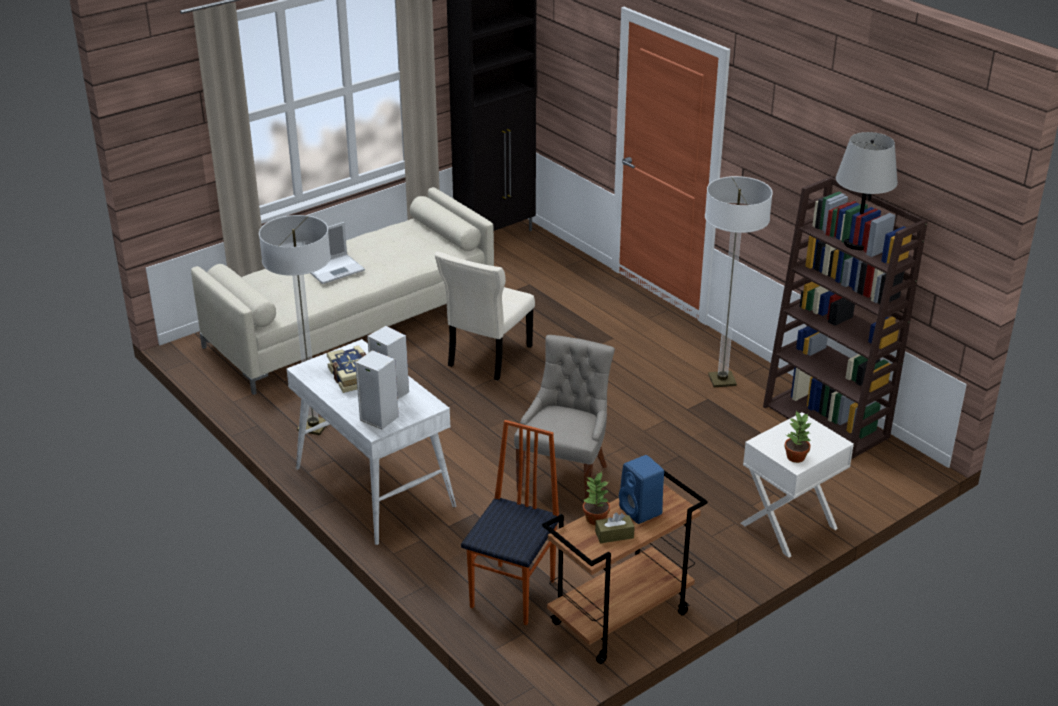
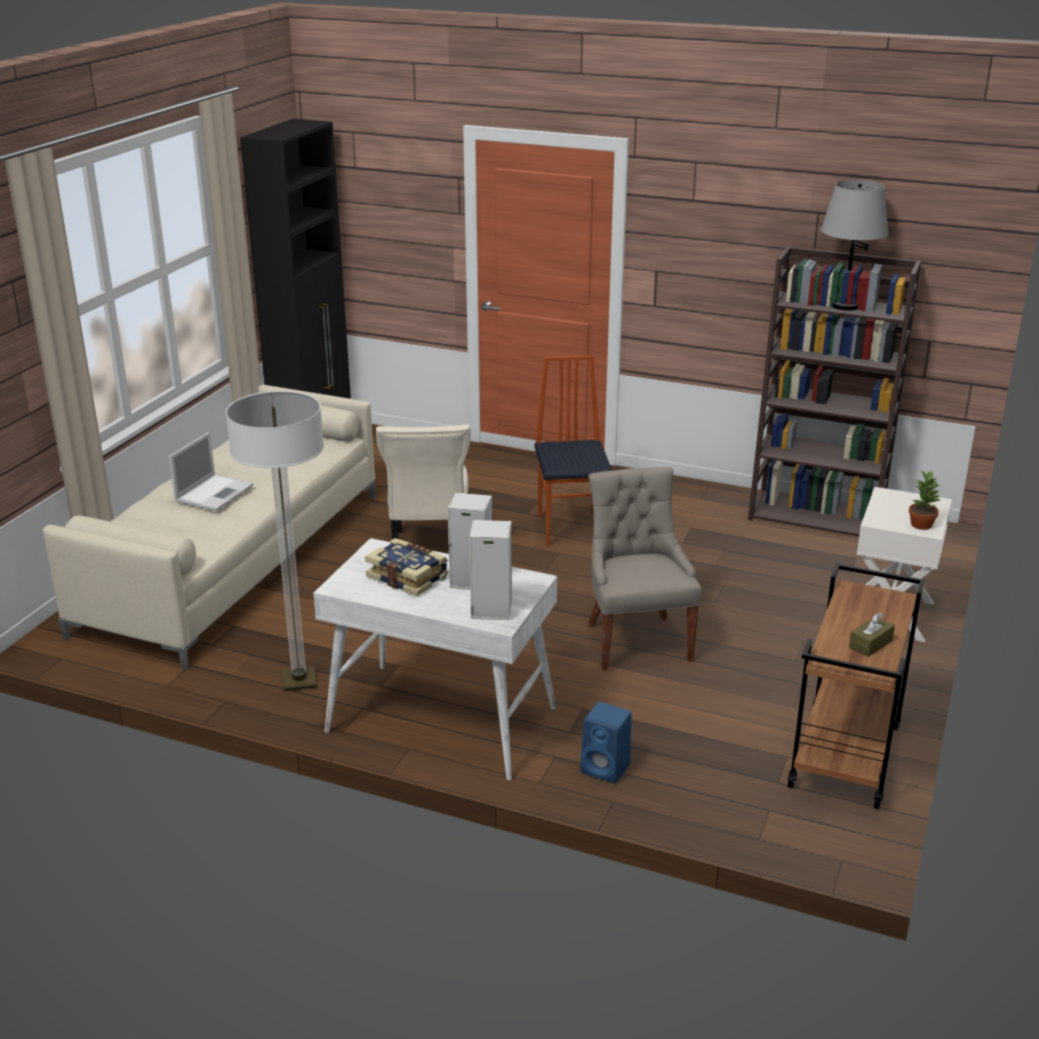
camera: 30 degrees left, 5 degrees down
chair [461,420,559,625] -> chair moved to [534,355,612,547]
potted plant [583,472,610,525] -> none
blue speaker [619,455,664,524] -> blue speaker moved to [580,702,631,784]
floor lamp [705,176,773,387] -> none

